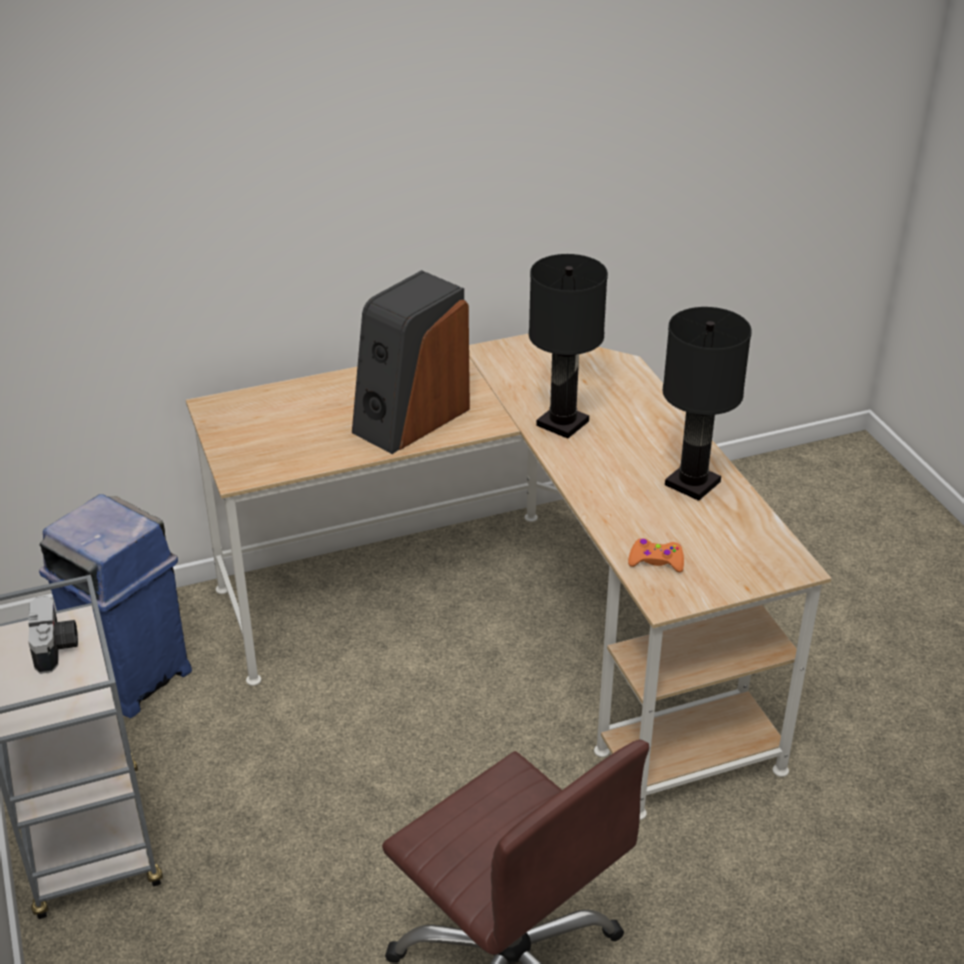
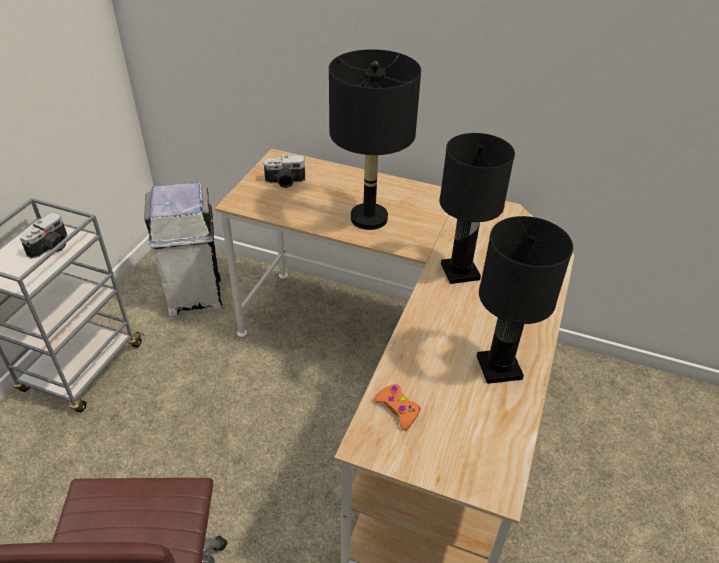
camera: 40 degrees right, 5 degrees up
blue trash can [39,494,192,718] -> white trash can [144,182,222,316]
speaker [352,270,470,454] -> black table lamp [329,49,421,230]
none -> camera [264,155,305,188]

